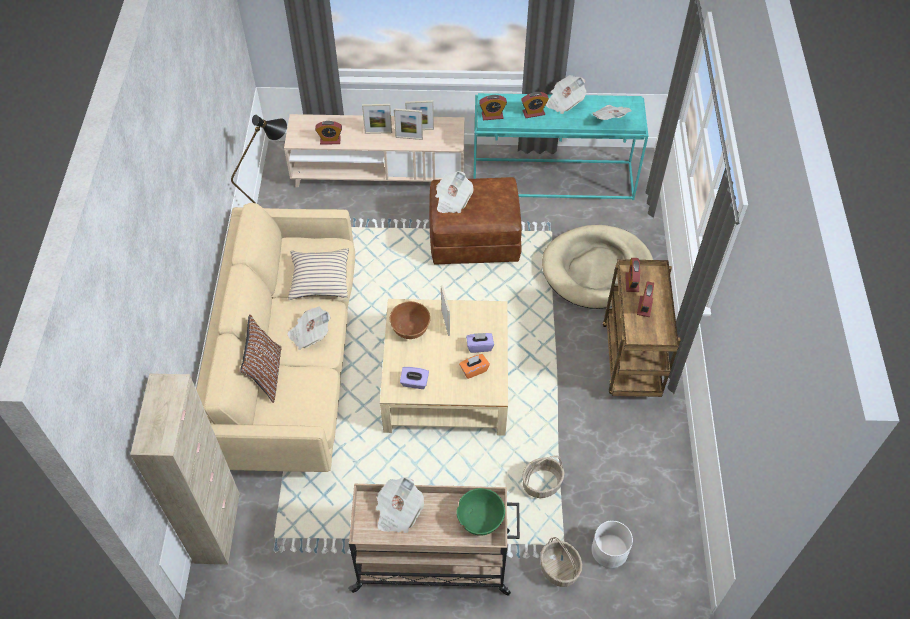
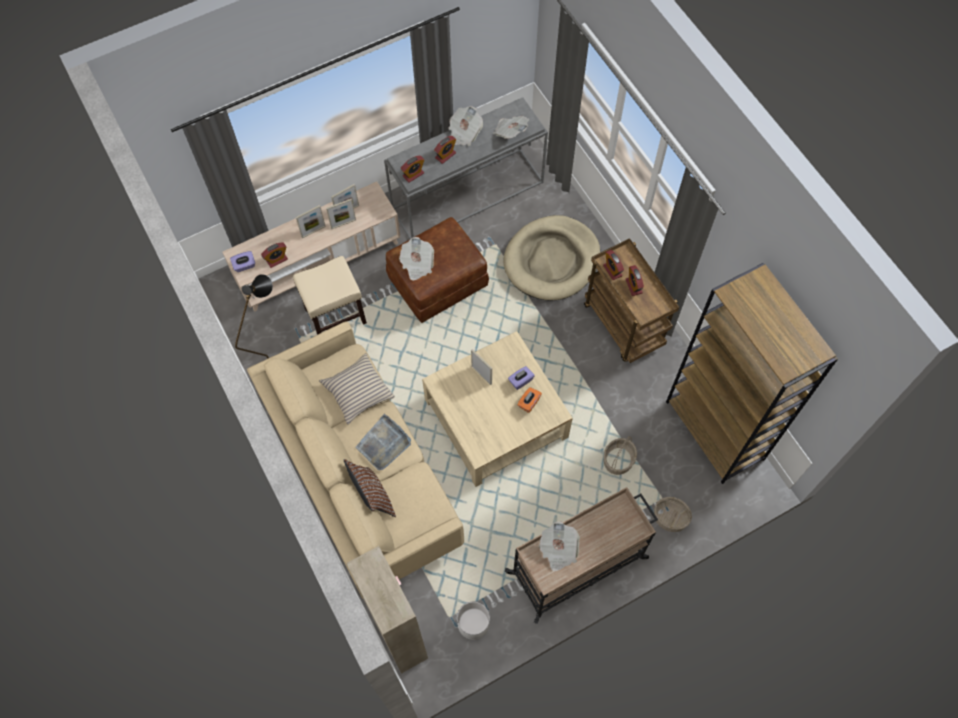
camera: 30 degrees left, 10 degrees up
newspaper [287,306,331,350] -> grey tray [355,414,411,470]
brown bowl [390,301,430,339] -> none
purple tissue box [400,367,429,389] -> purple tissue box moved to [230,251,255,272]
green bowl [456,488,505,536] -> none
turquoise console table [474,93,648,200] -> grey console table [384,98,548,239]
white planter [591,520,633,568] -> white planter moved to [457,601,490,640]
none -> beige stool [293,256,367,335]
none -> brown bookcase [666,263,838,484]

